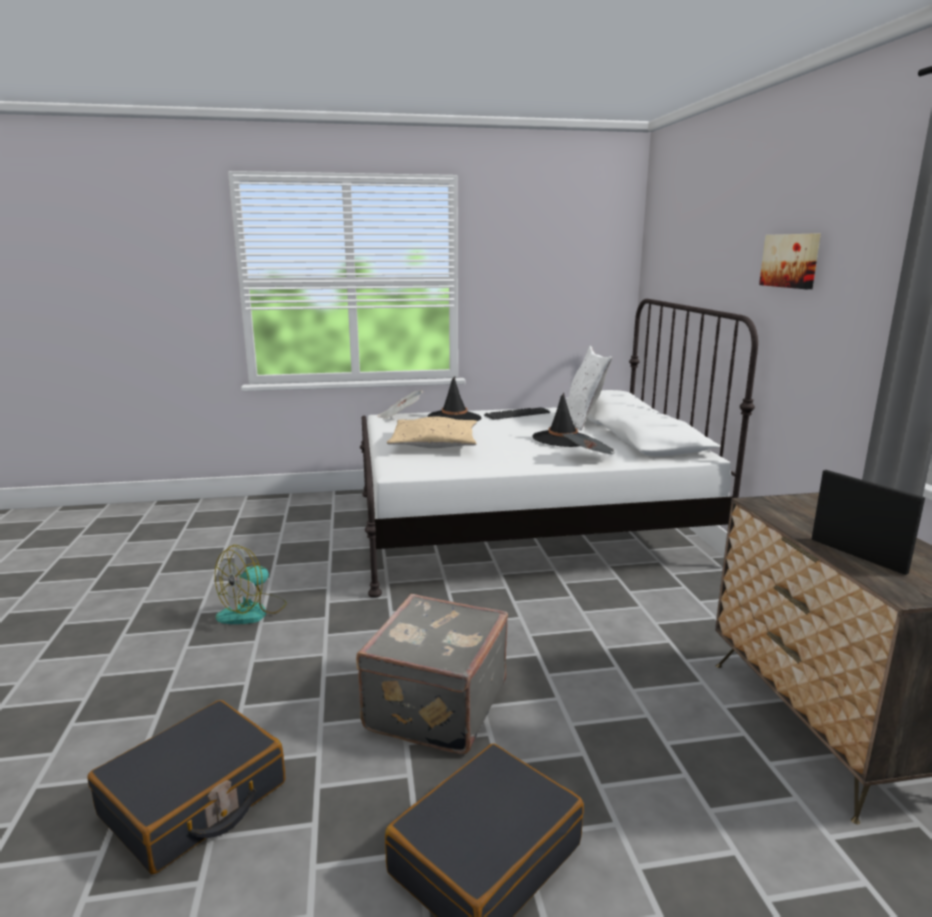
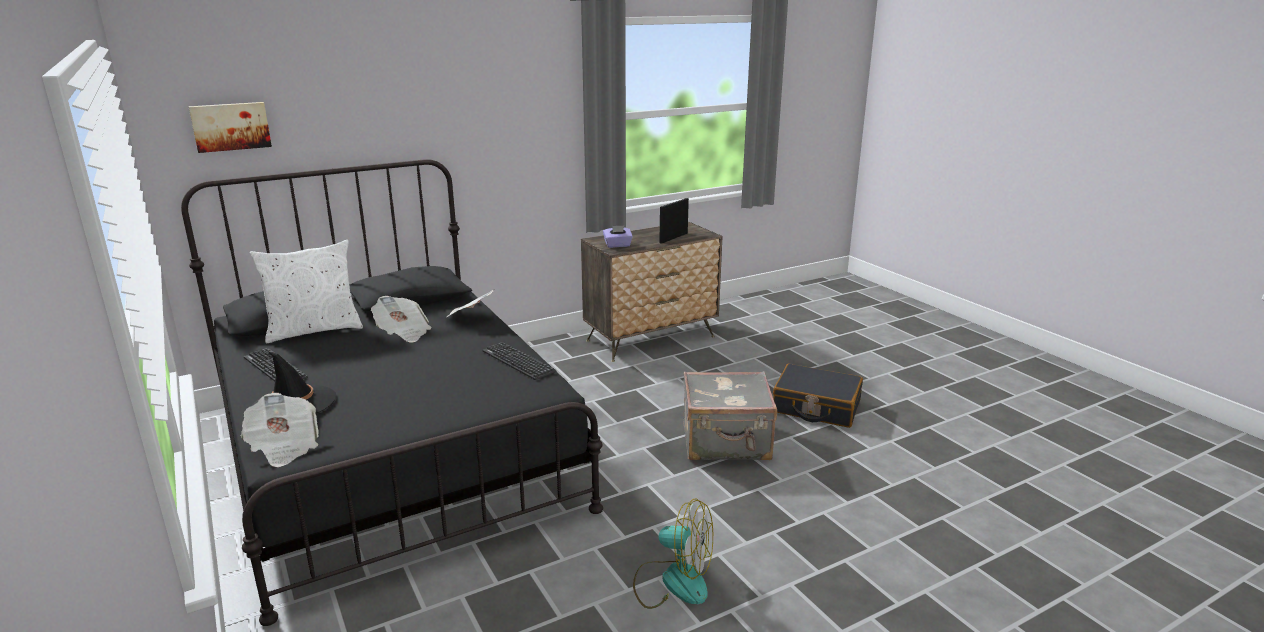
camera: 110 degrees left, 5 degrees up
black suitcase [87,700,285,874] -> none
white bed [360,299,758,598] -> black bed [181,159,603,626]
beige pillow [387,417,477,448] -> none
black hat [533,393,589,447] -> newspaper [371,296,432,343]
picture [759,234,821,289] -> picture moved to [188,102,272,153]
none -> keyboard [483,342,556,380]
none -> purple tissue box [603,226,633,248]

